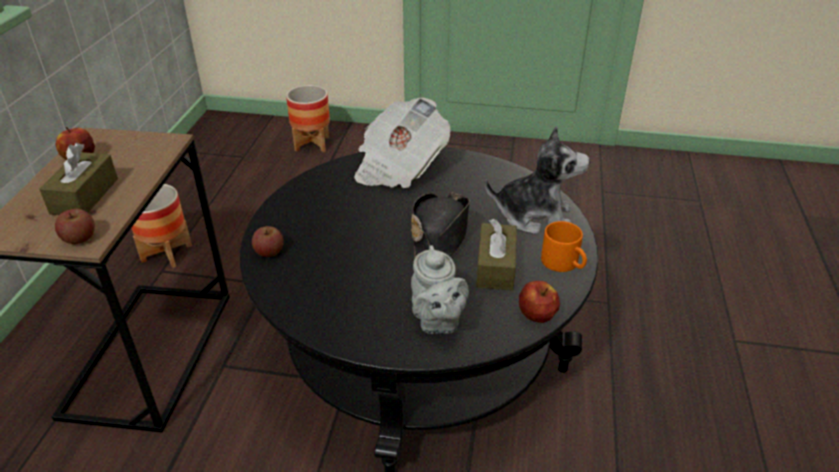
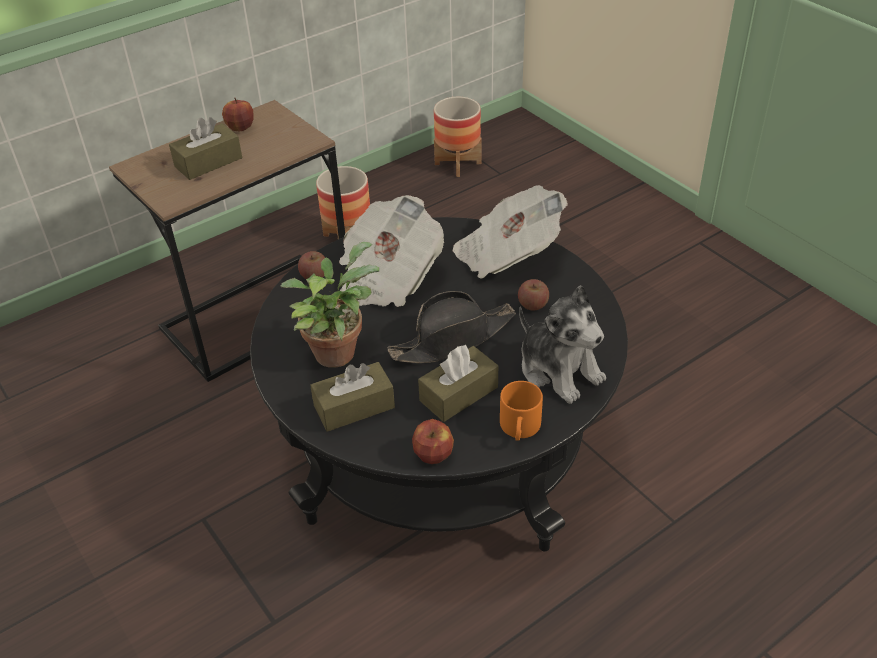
camera: 45 degrees right, 5 degrees up
apple [55,209,95,244] -> apple moved to [518,279,549,310]
planter [286,85,330,152] -> planter moved to [434,97,482,177]
grey teapot [411,245,469,334] -> brown tissue box [310,362,395,432]
none -> potted plant [281,242,379,368]
none -> newspaper [339,195,444,307]

